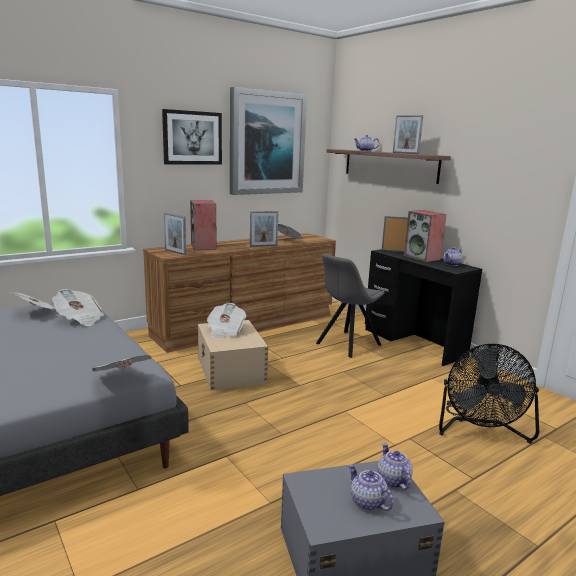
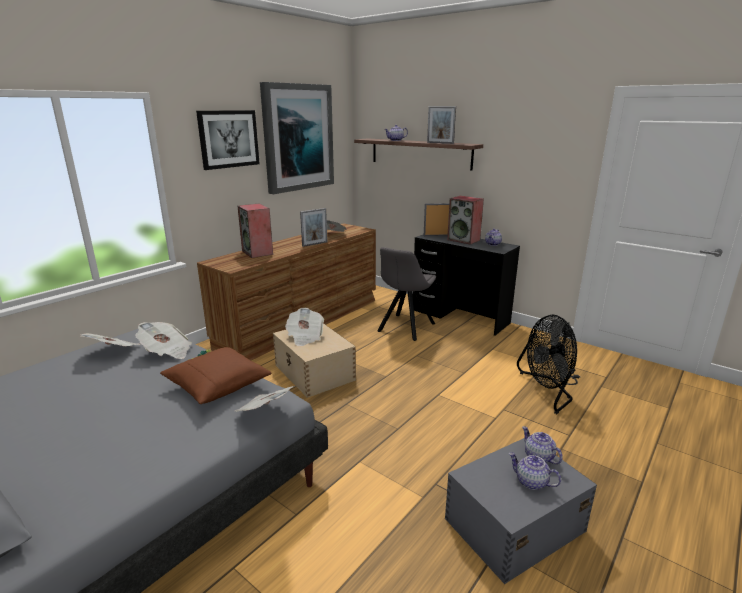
camera: 15 degrees left, 5 degrees up
picture frame [164,213,186,255] -> none
black fan [439,344,539,444] -> black fan turned 90 degrees clockwise [517,315,580,414]
none -> brown pillow [160,347,271,404]

